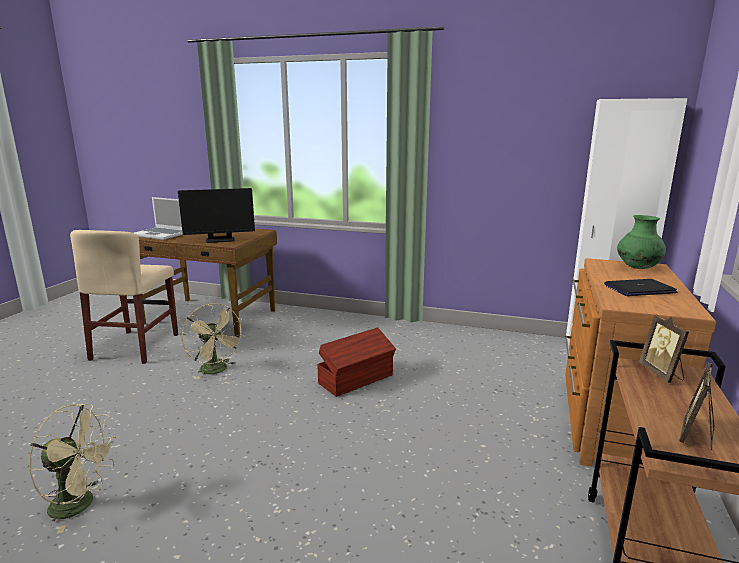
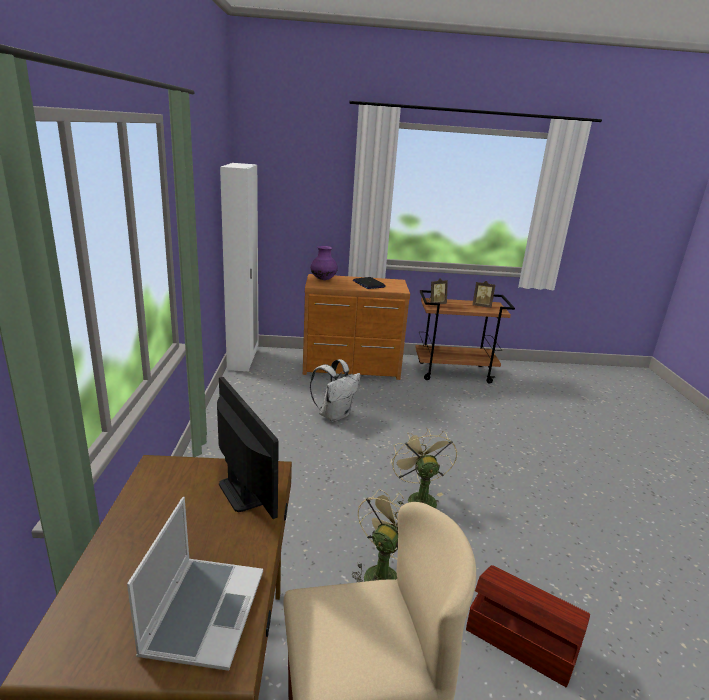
camera: 110 degrees left, 5 degrees up
beige fan [29,404,117,533] -> beige fan moved to [391,427,457,508]
brown storage box [317,327,396,397] -> brown storage box moved to [466,565,590,687]
green vase [617,215,666,269] -> purple vase [311,246,338,280]
none -> white backpack [310,359,361,422]

